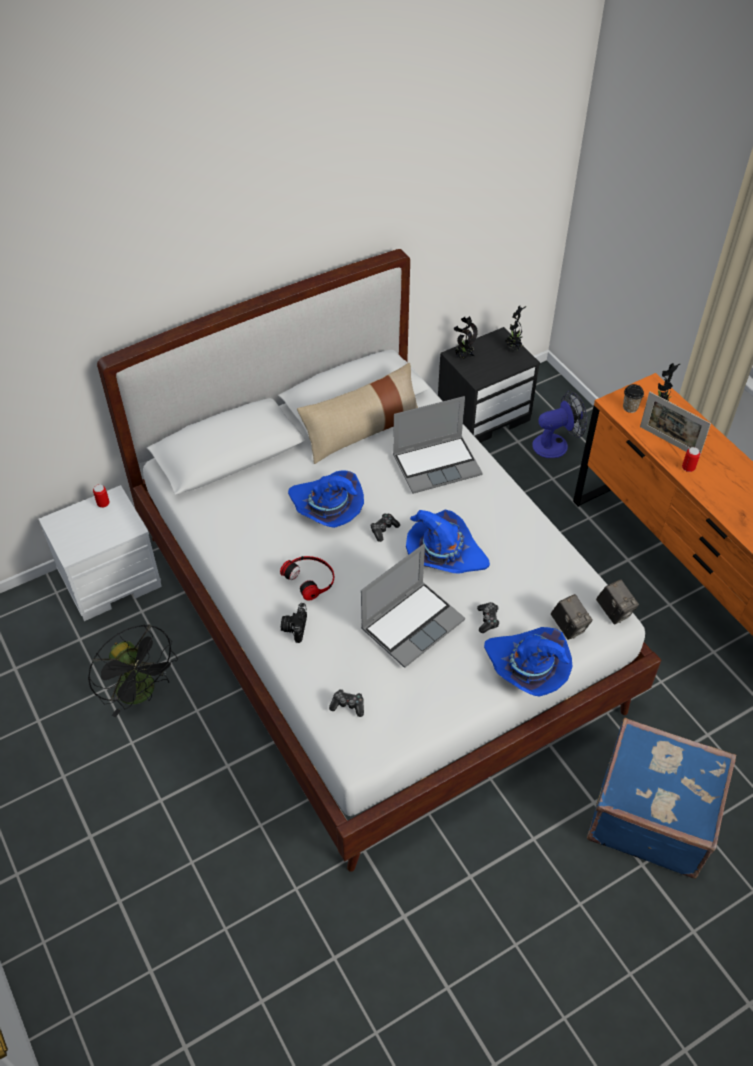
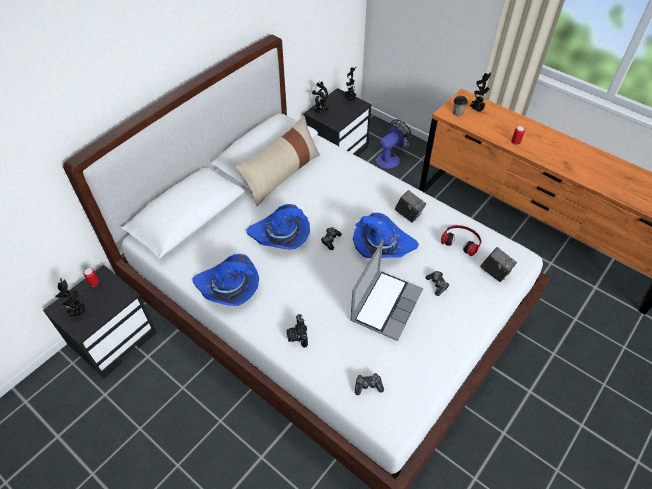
camera: 20 degrees left, 0 degrees up
white nightstand [39,485,162,621] -> black nightstand [43,265,156,379]
black fan [88,624,178,718] -> none
headphones [280,556,334,600] -> headphones moved to [441,225,481,256]
laptop [393,396,482,494] -> none
blue hat [484,627,572,696] -> blue hat moved to [192,254,259,306]
blue suitcase [587,717,736,879] -> none
camera [596,579,639,624] -> camera moved to [395,190,426,223]
picture frame [640,392,711,458] -> none
none -> potted plant [55,278,86,317]

